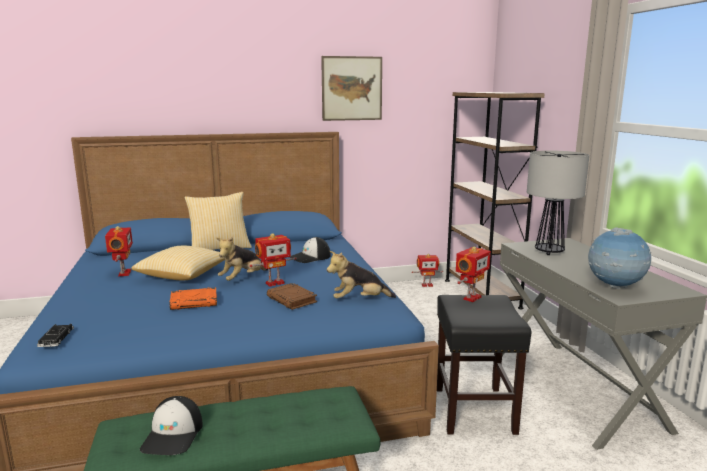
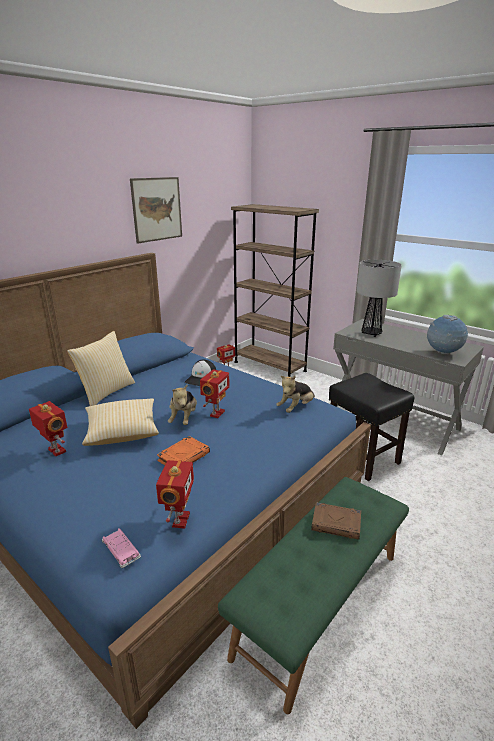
camera: 35 degrees left, 10 degrees up
black toy car [37,324,74,347] -> pink toy car [102,528,141,568]
cap [140,396,203,455] -> none
brown book [267,283,317,310] -> brown book moved to [311,502,361,540]
toy robot [456,247,491,302] -> toy robot moved to [156,460,194,529]

